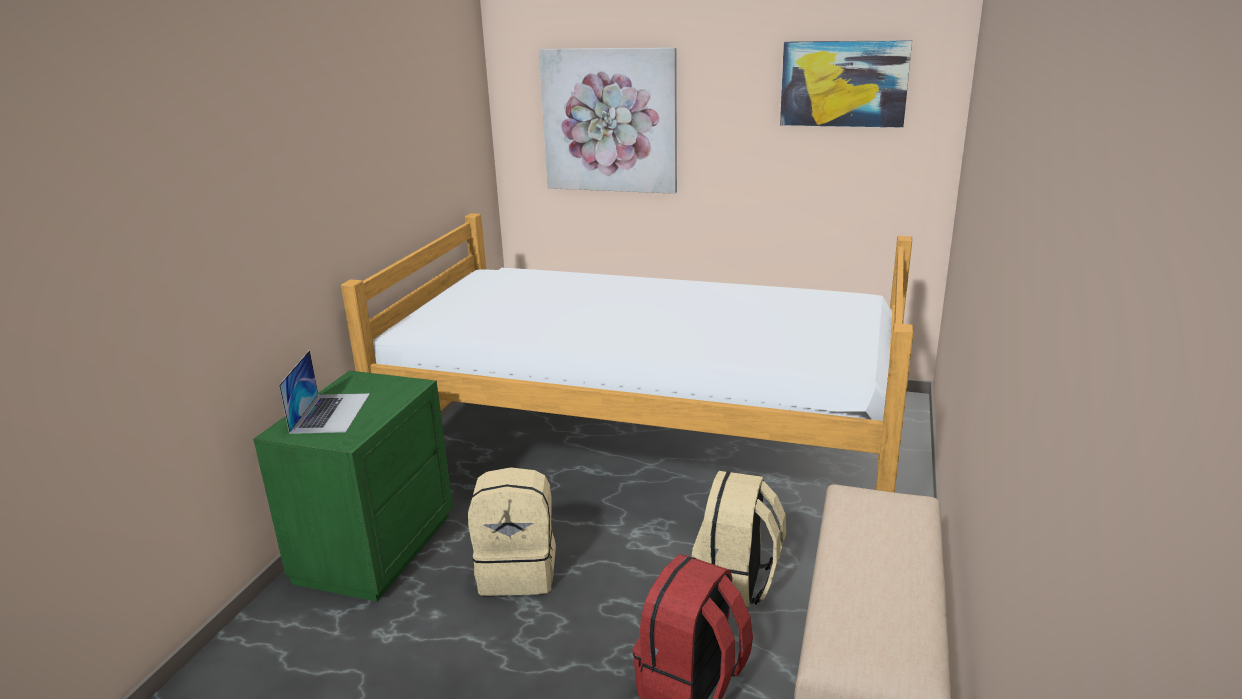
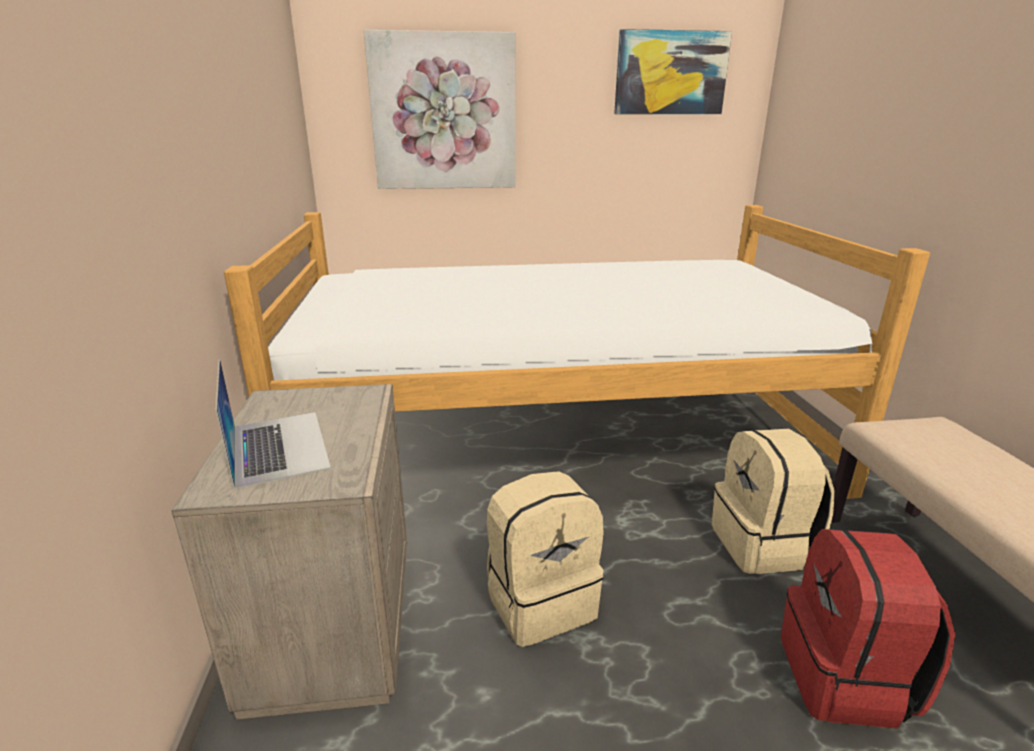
camera: 25 degrees left, 0 degrees up
green nightstand [253,371,453,602] -> beige nightstand [172,384,407,720]

